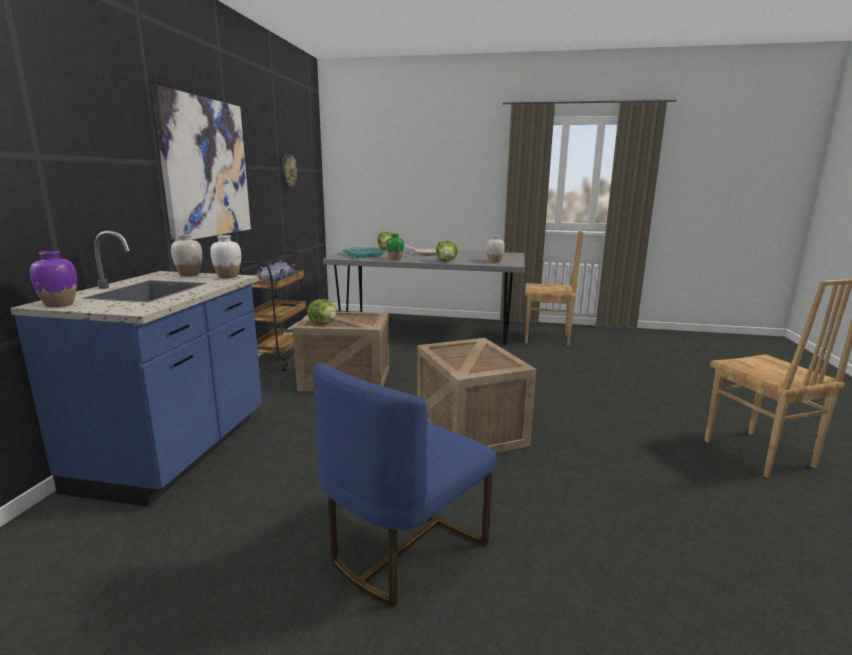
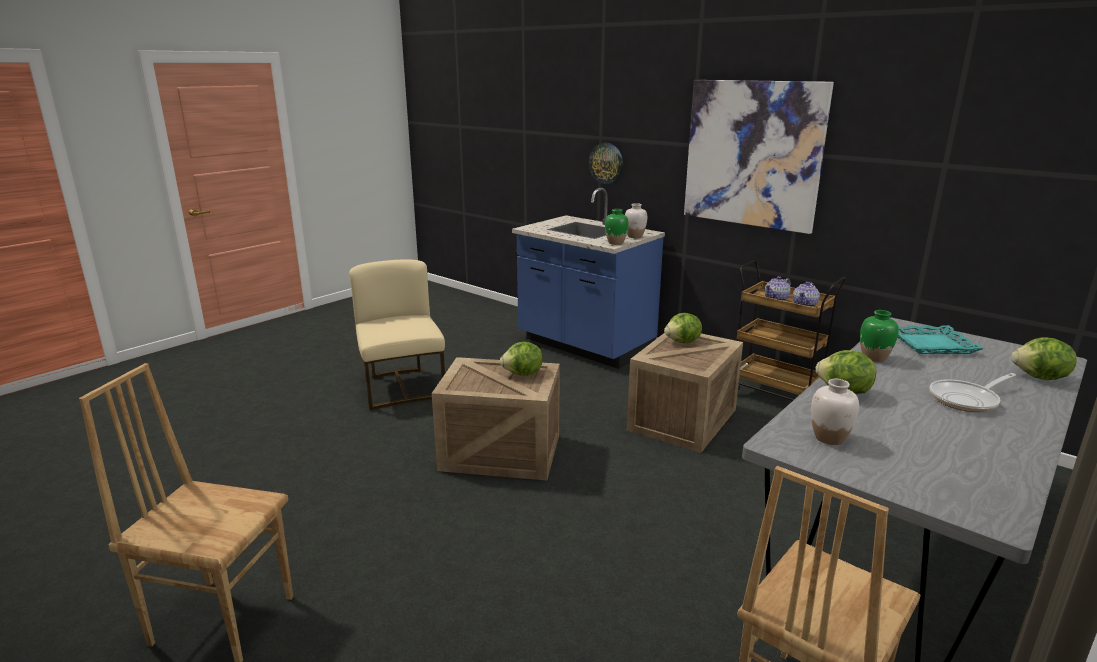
camera: 120 degrees right, 5 degrees up
purple vase [30,251,77,307] -> none
white vase [210,235,241,278] -> green vase [605,209,629,245]
wall clock [281,154,298,189] -> wall clock moved to [589,143,623,184]
blue chair [313,362,496,607] -> beige chair [349,260,445,410]
none -> lettuce [500,342,543,376]

